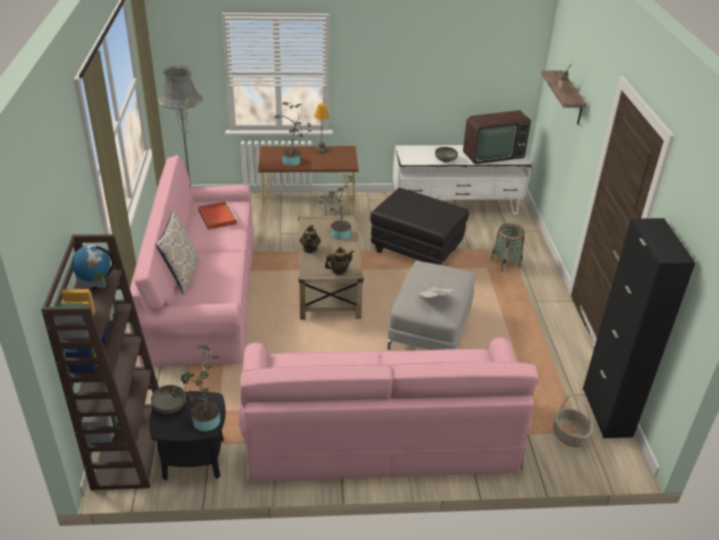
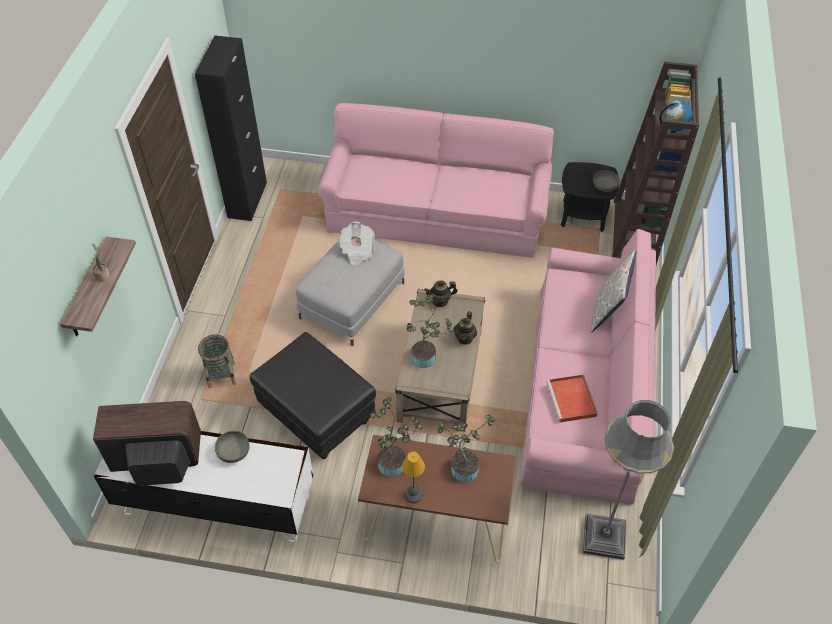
camera: 165 degrees left, 15 degrees up
potted plant [170,345,221,431] -> potted plant moved to [370,397,423,477]
basket [553,394,593,447] -> none

